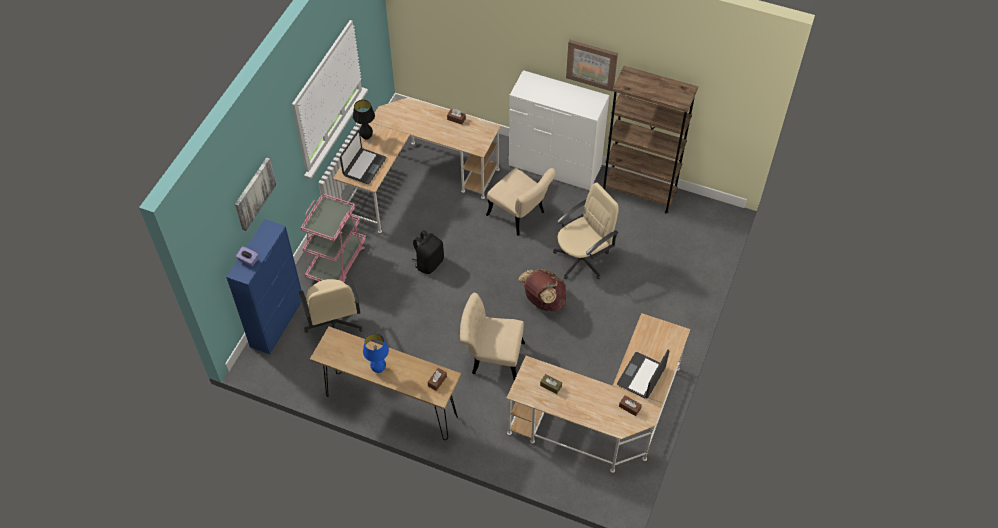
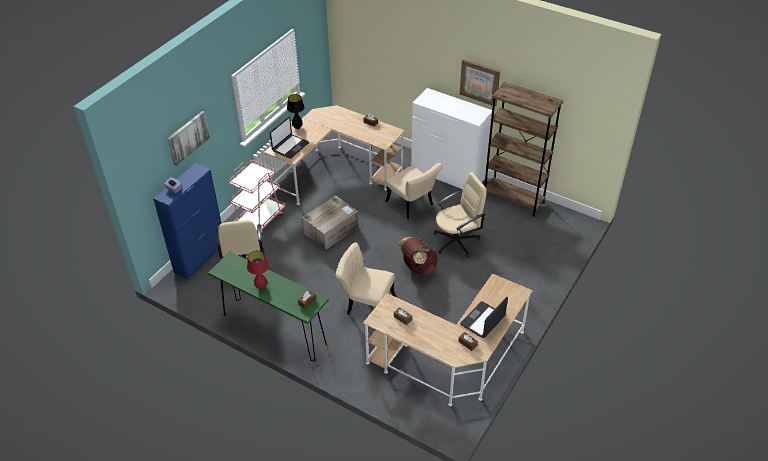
camera: 10 degrees right, 10 degrees down
brown console table [310,326,461,440] -> green console table [208,252,329,361]
blue table lamp [363,333,389,373] -> red table lamp [247,250,269,289]
black backpack [412,230,444,274] -> cardboard box [302,196,359,250]

